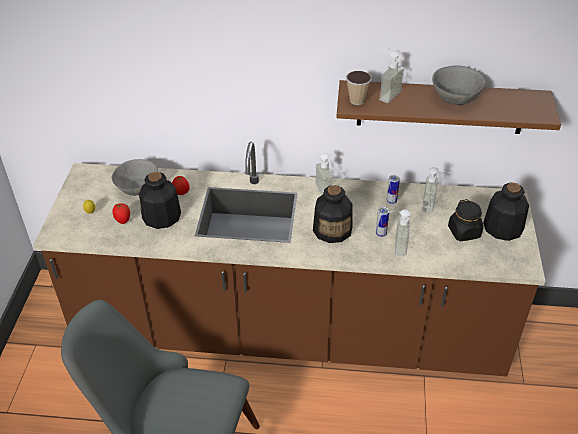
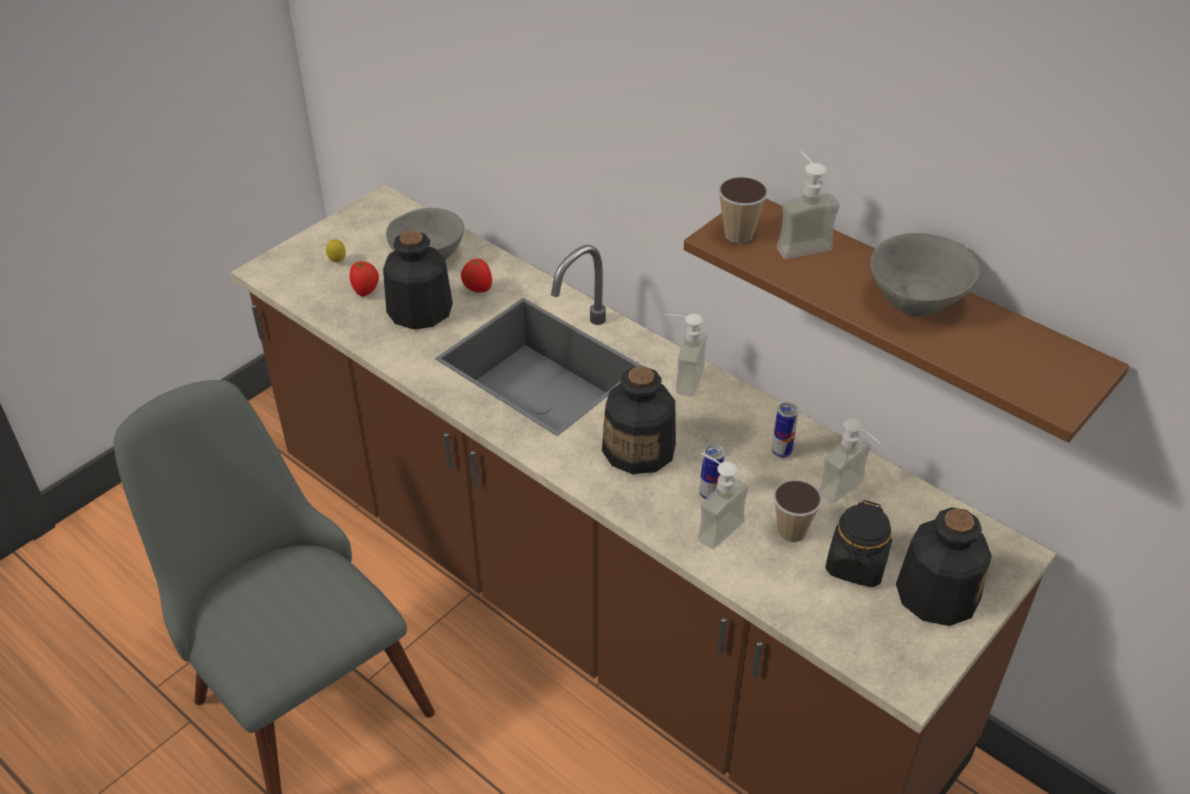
camera: 35 degrees right, 0 degrees up
none -> cup [773,480,822,542]

